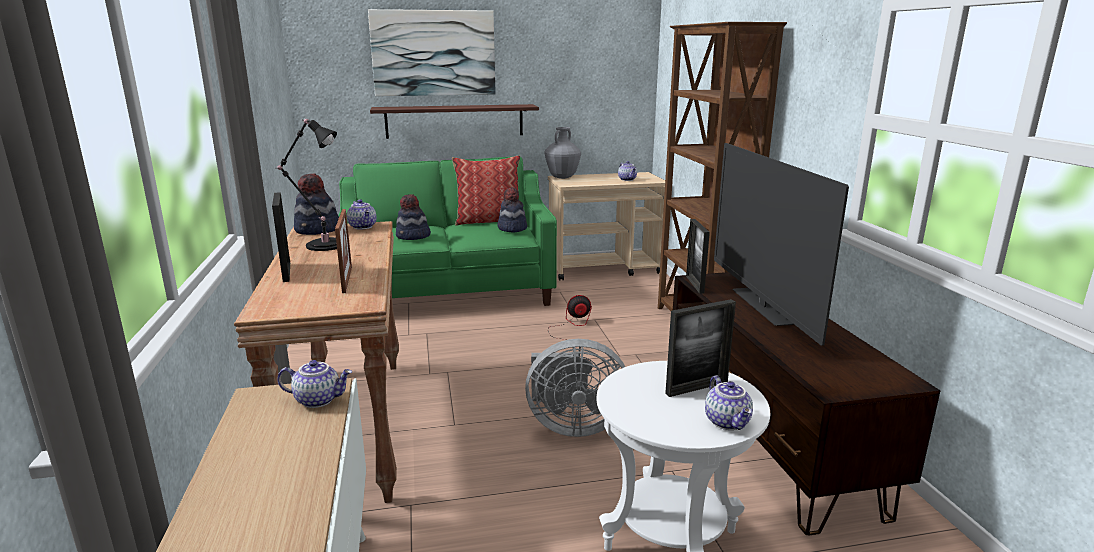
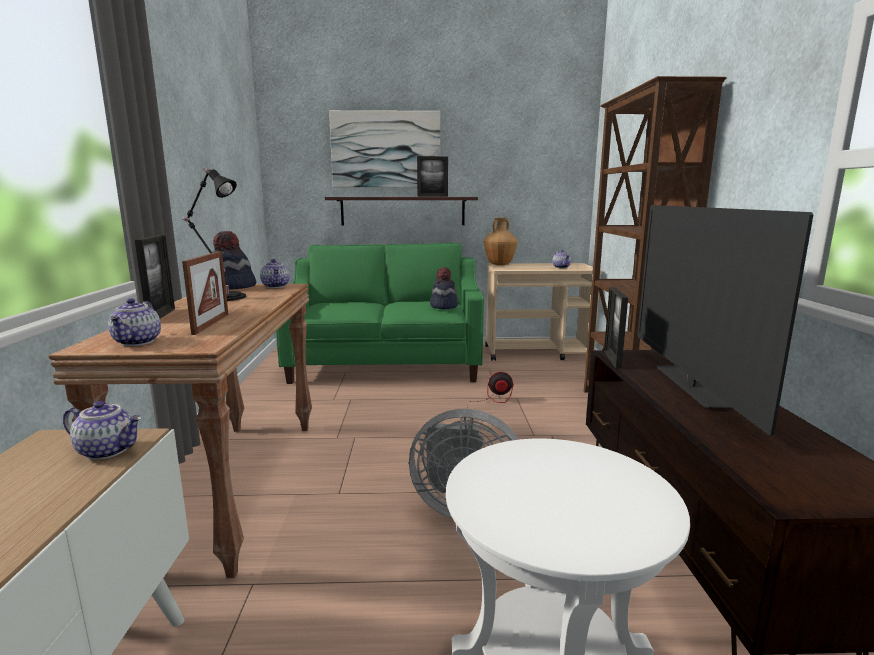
camera: 10 degrees right, 5 degrees down
hat [396,194,431,240] -> none
pillow [452,155,520,225] -> none
grey vase [545,127,581,179] -> brown vase [484,218,518,266]
picture frame [665,299,736,397] -> picture frame moved to [417,156,448,197]
teapot [705,376,753,430] -> teapot moved to [108,298,161,346]

